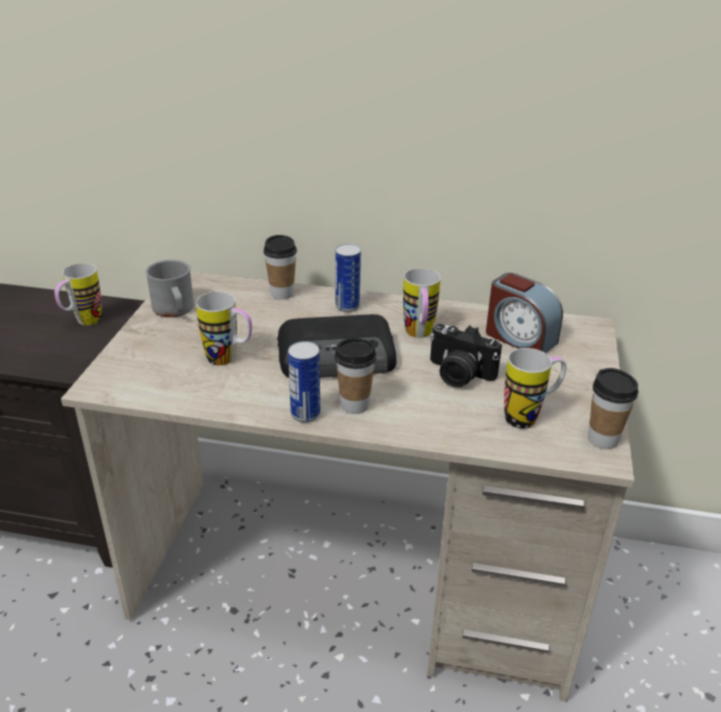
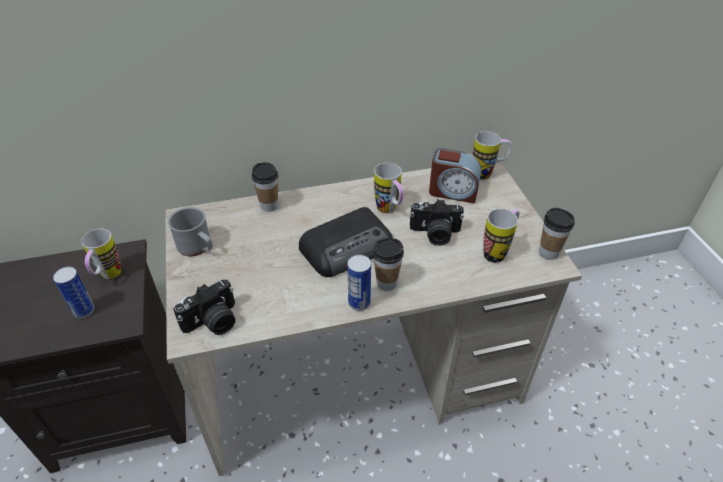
camera: 25 degrees left, 10 degrees up
mug [196,292,252,365] -> mug moved to [473,131,512,180]
can [335,244,361,312] -> can moved to [53,267,94,318]
none -> camera [173,280,235,335]

